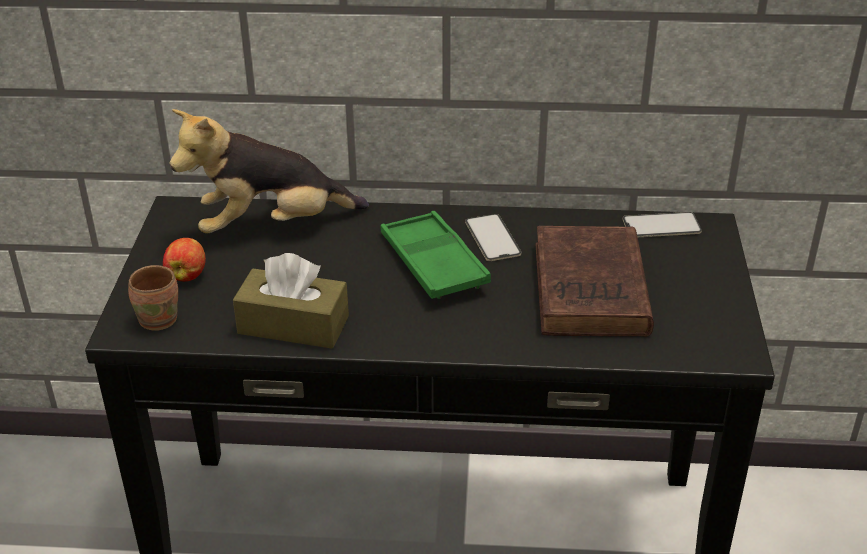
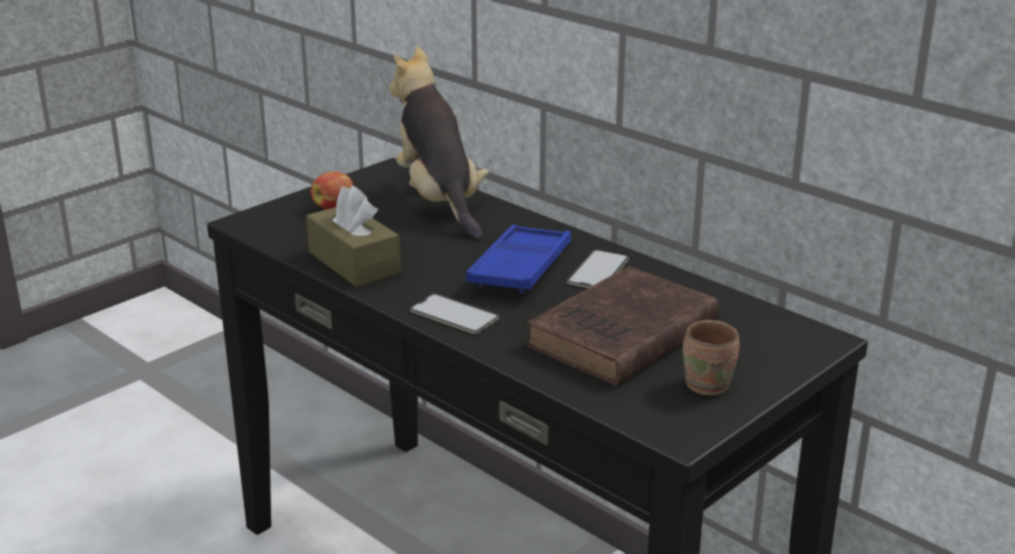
camera: 40 degrees right, 10 degrees down
brown mug [128,265,178,331] -> brown mug moved to [683,320,740,396]
plush toy [170,109,369,234] -> plush toy turned 45 degrees clockwise [389,46,489,239]
green tray [380,211,491,299] -> blue tray [466,225,571,294]
phone [623,212,702,237] -> phone moved to [410,294,499,334]

